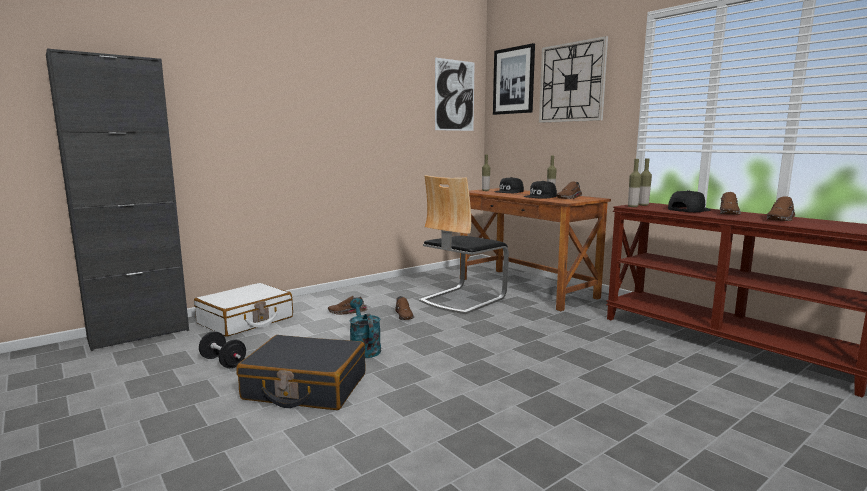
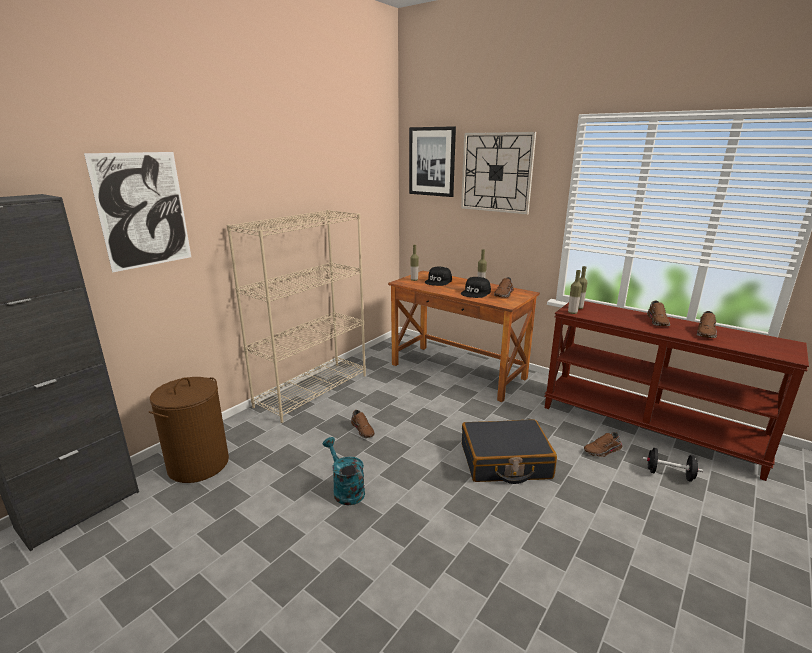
camera: 15 degrees left, 10 degrees up
white suitcase [194,283,293,337] -> brown laundry basket [149,377,229,483]
black dumbbell [199,331,246,368] -> black dumbbell moved to [642,448,703,482]
black suitcase [236,335,366,410] -> black suitcase moved to [462,419,557,484]
brown shoe [328,296,367,315] -> brown shoe moved to [584,432,622,457]
chair [419,175,509,314] -> none
picture [435,57,475,131] -> picture moved to [84,152,191,273]
black cap [668,190,711,212] -> none
none -> beige bookcase [226,210,366,423]

